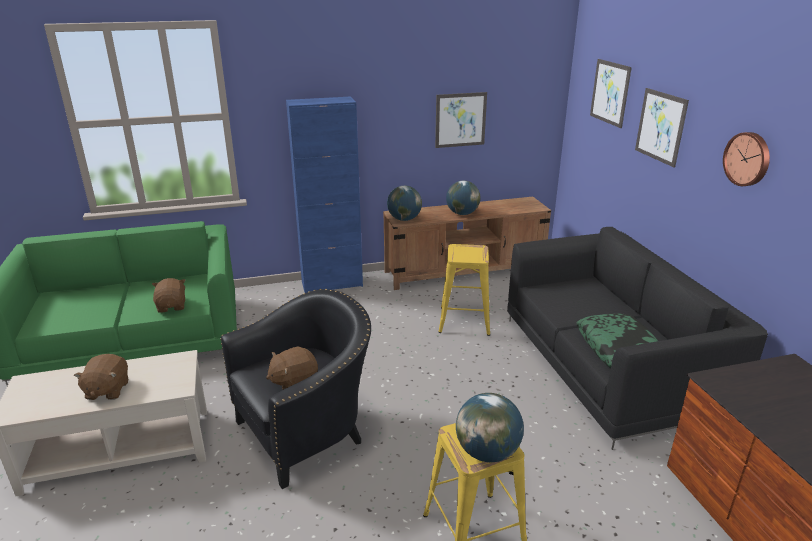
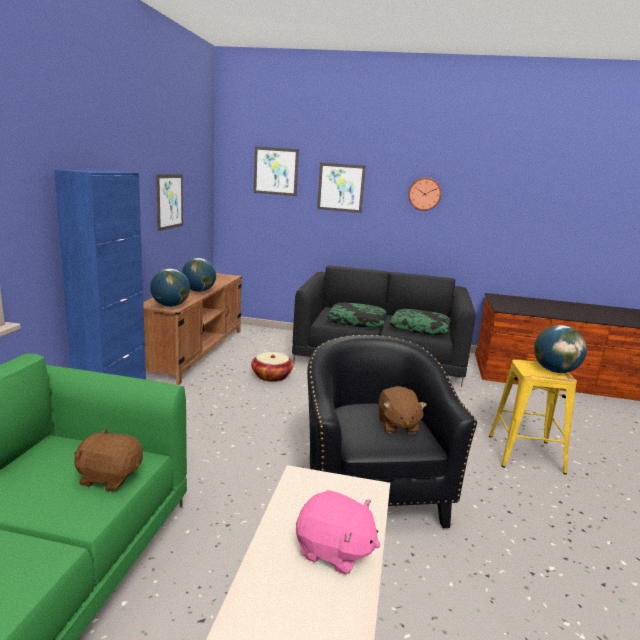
camera: 65 degrees left, 10 degrees down
brown plush toy [74,354,128,400] -> pink plush toy [296,490,380,575]
yellow stool [438,244,490,336] -> basket [251,352,293,382]
none -> pillow [327,303,387,328]

